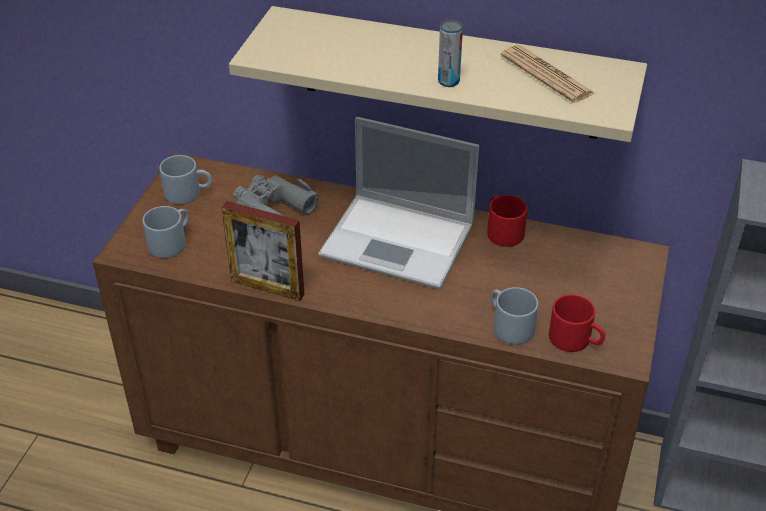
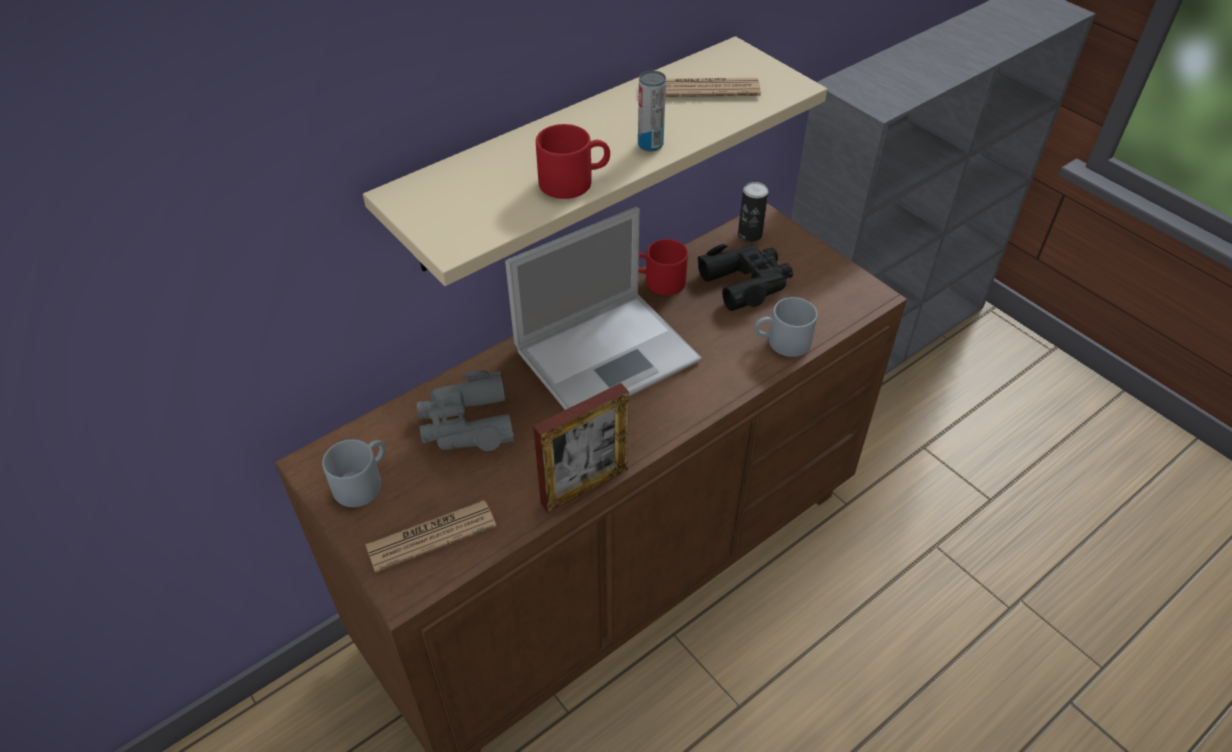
camera: 55 degrees left, 5 degrees up
grey mug [143,206,189,258] -> newspaper [365,500,496,573]
red mug [549,294,605,352] -> red mug moved to [536,124,610,199]
none -> black binoculars [697,244,793,311]
none -> can [738,182,769,242]

